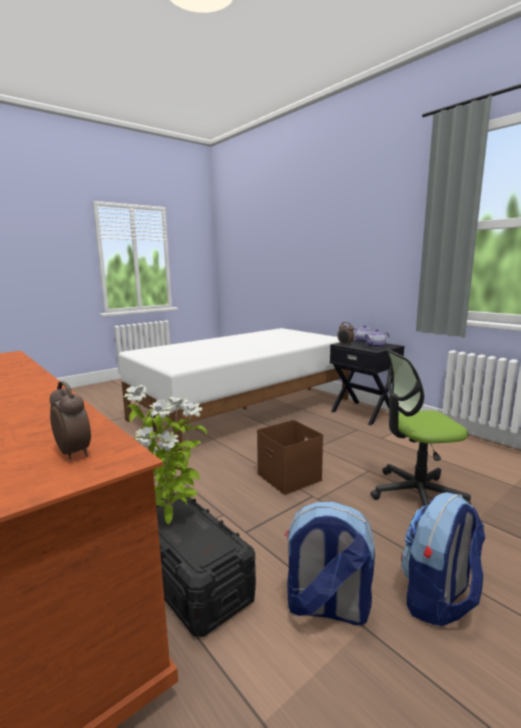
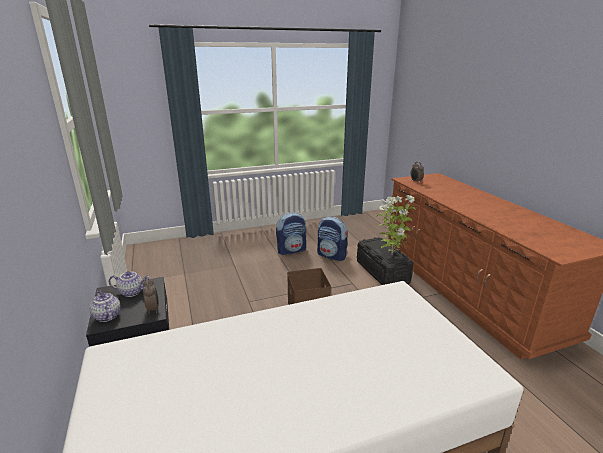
camera: 160 degrees left, 10 degrees up
office chair [370,349,471,506] -> none

